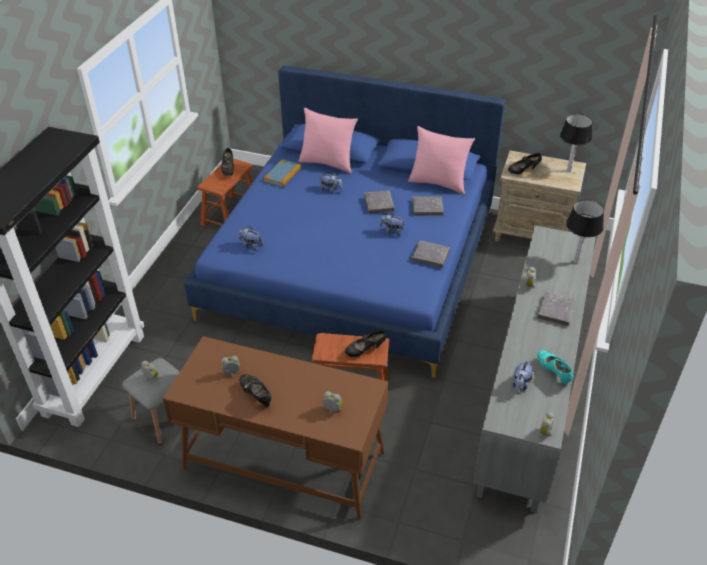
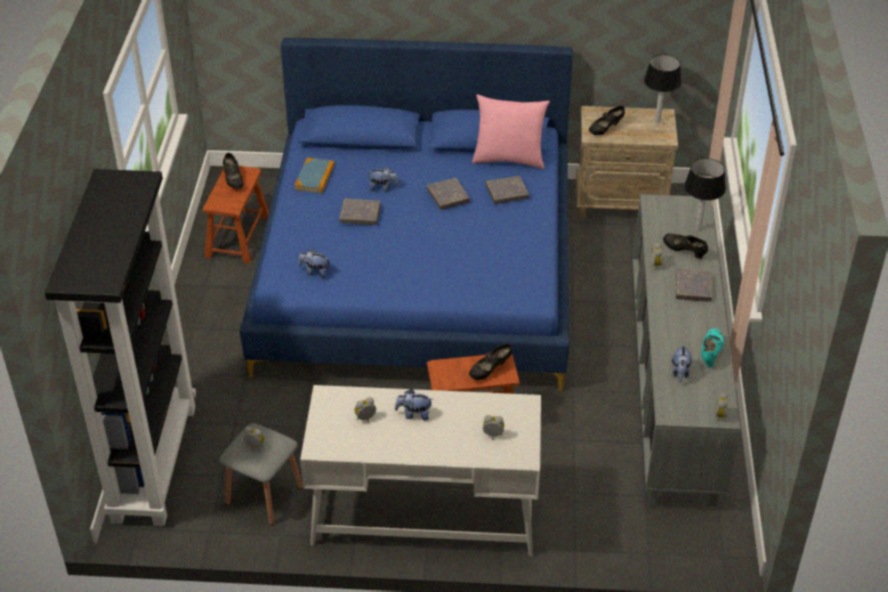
camera: 15 degrees left, 0 degrees up
brown desk [163,336,388,520] -> white desk [300,385,541,556]
black shoe [240,374,271,407] -> black shoe moved to [663,233,708,259]
pink pillow [299,108,358,174] -> none
plush toy [379,212,405,236] -> plush toy moved to [395,389,432,421]
grey book [412,241,450,268] -> grey book moved to [339,198,381,225]
turquoise shoe [537,350,574,384] -> turquoise shoe turned 60 degrees clockwise [701,328,724,367]

